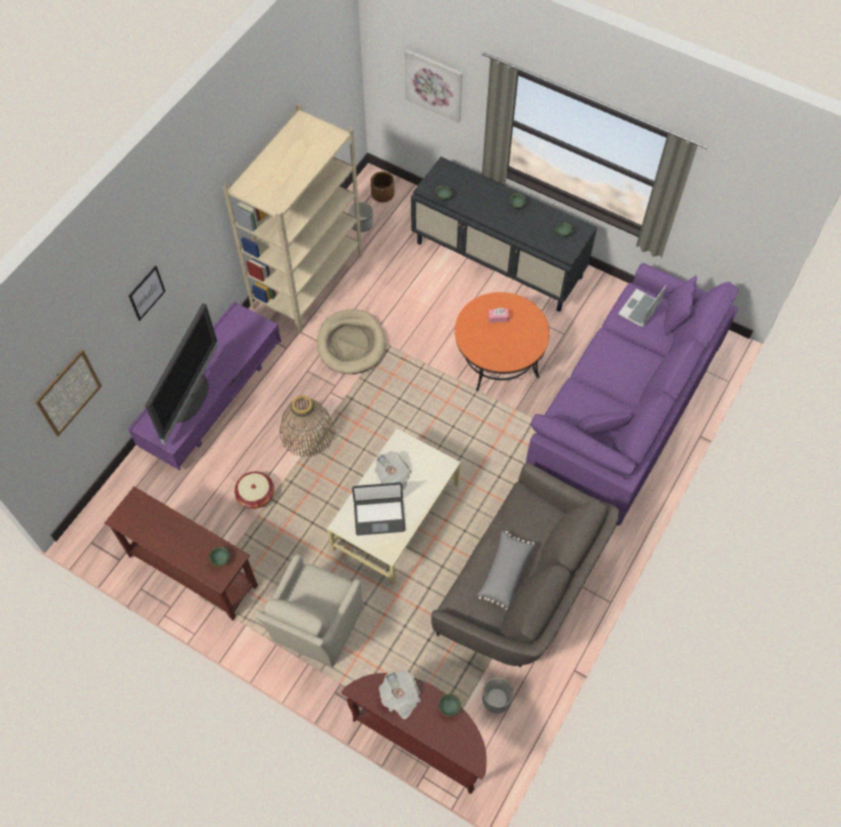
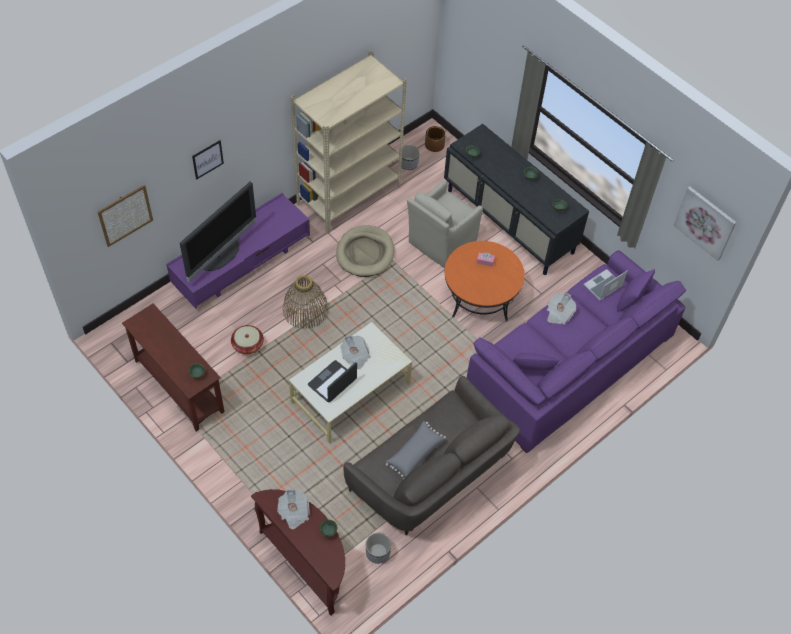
camera: 15 degrees right, 5 degrees down
beige armchair [255,554,363,667] -> beige armchair moved to [407,181,483,268]
laptop [352,482,405,536] -> laptop turned 120 degrees clockwise [308,360,357,402]
picture [404,49,463,123] -> picture moved to [673,186,737,261]
none -> newspaper [547,293,576,325]

